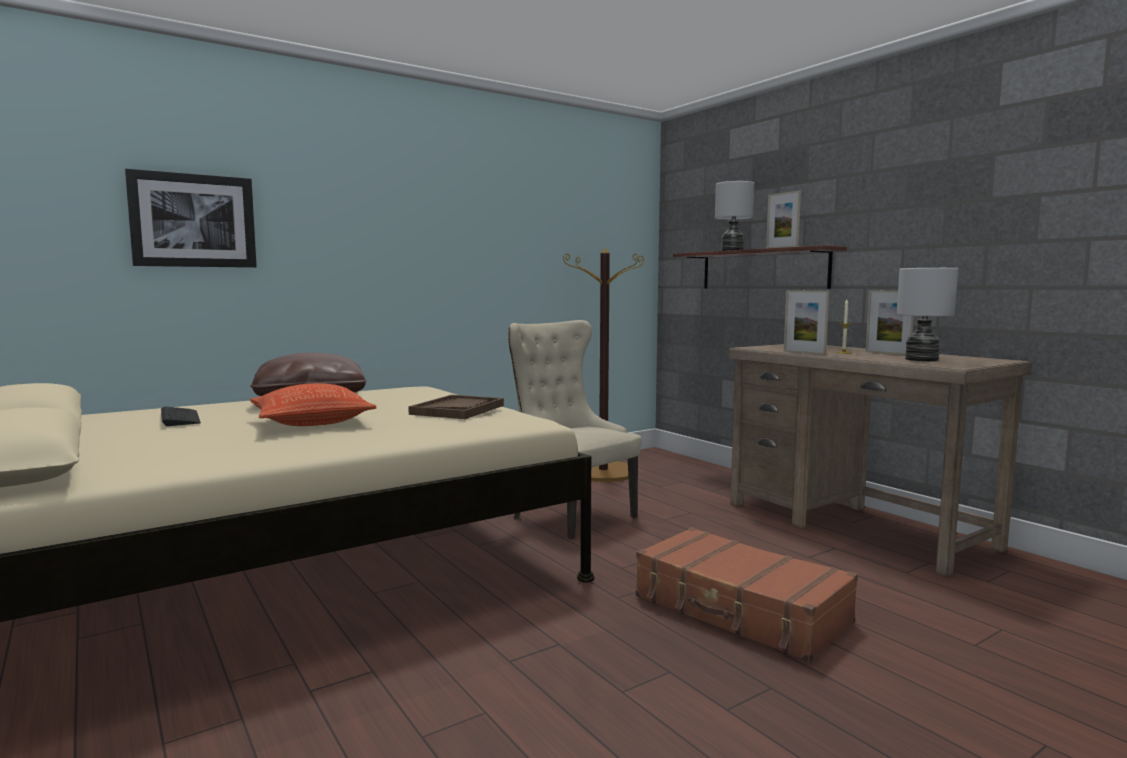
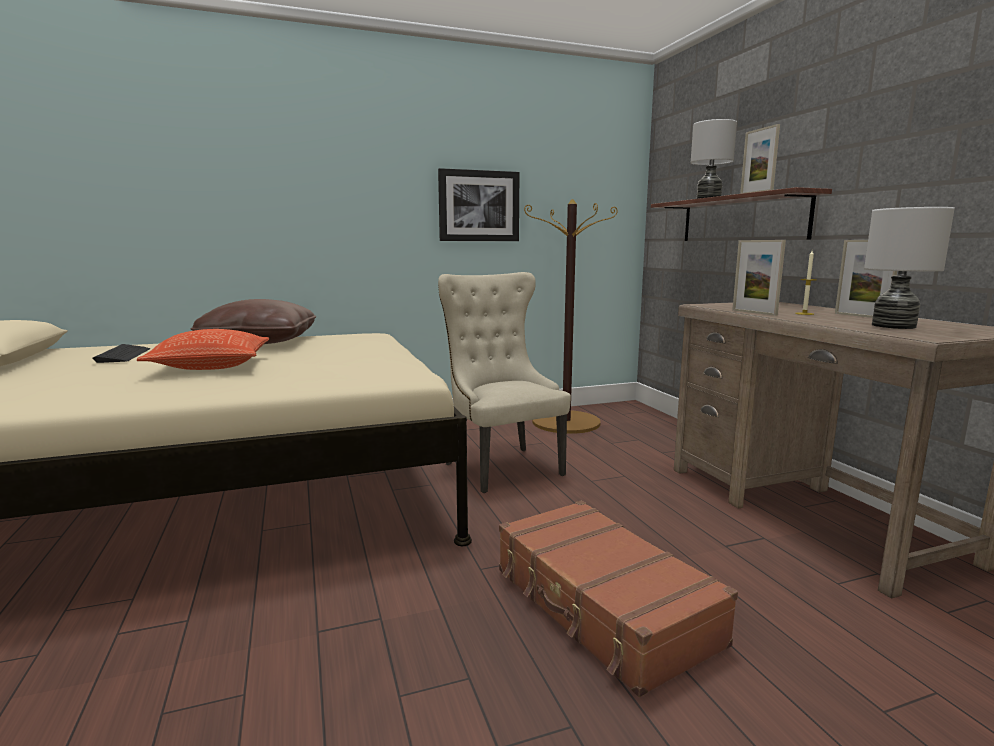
camera: 15 degrees right, 5 degrees up
picture [125,169,257,268] -> picture moved to [438,168,520,241]
brown tray [408,395,504,419] -> none

